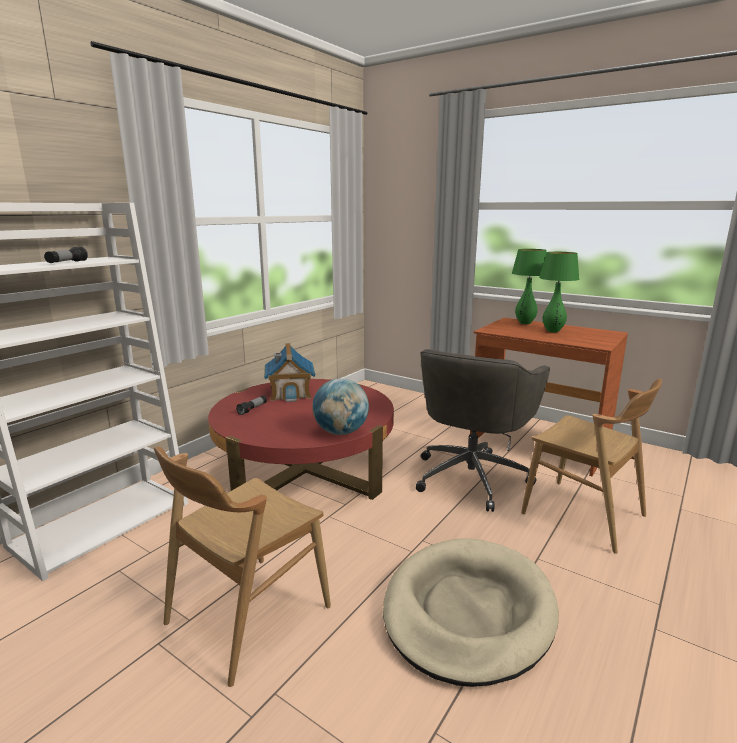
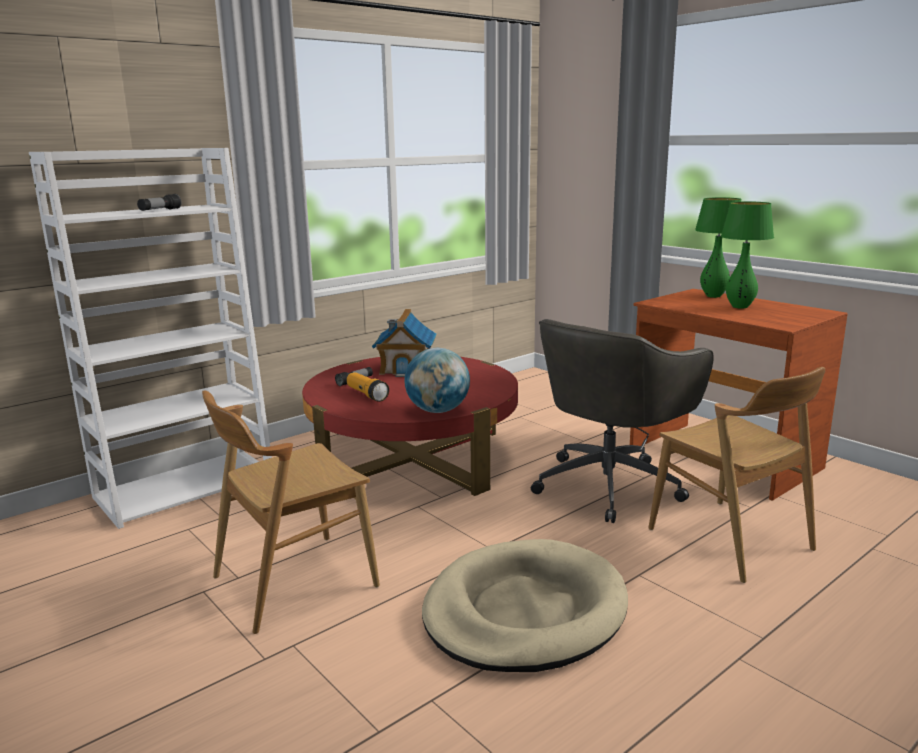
camera: 15 degrees right, 0 degrees up
none -> flashlight [347,372,389,402]

